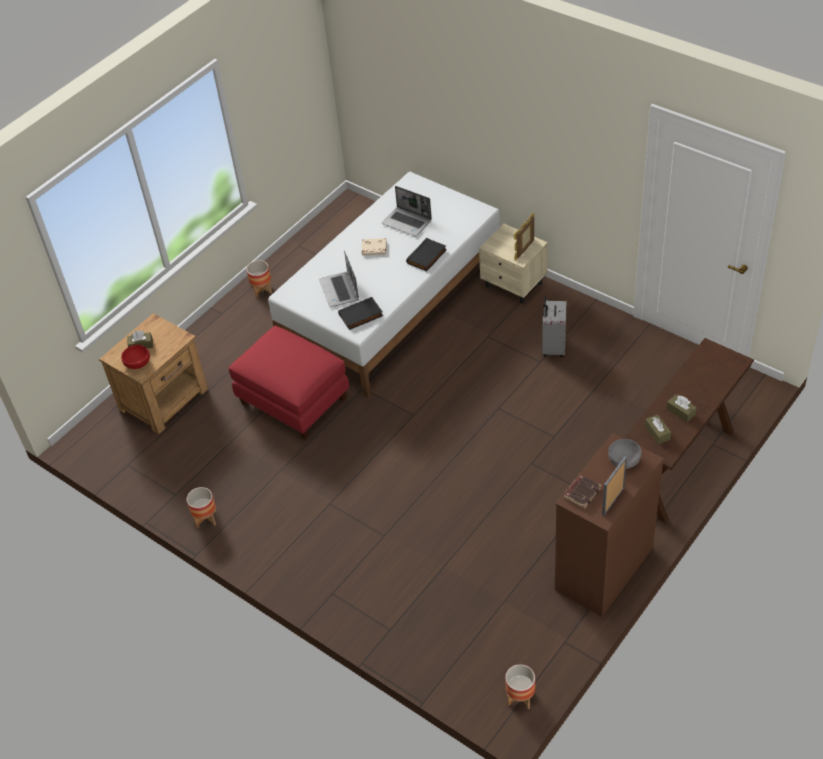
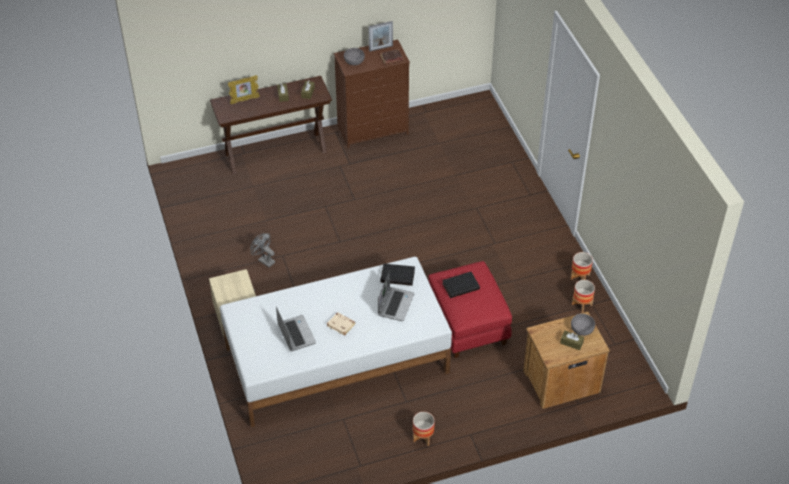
camera: 150 degrees left, 0 degrees up
red bowl [121,345,150,369] -> grey bowl [571,314,595,336]
black book [406,238,447,271] -> black book moved to [442,272,480,298]
planter [505,664,535,709] -> planter moved to [572,280,595,313]
picture frame [514,213,534,260] -> picture frame moved to [228,75,260,104]
grey suitcase [542,296,566,357] -> grey fan [251,233,275,267]

